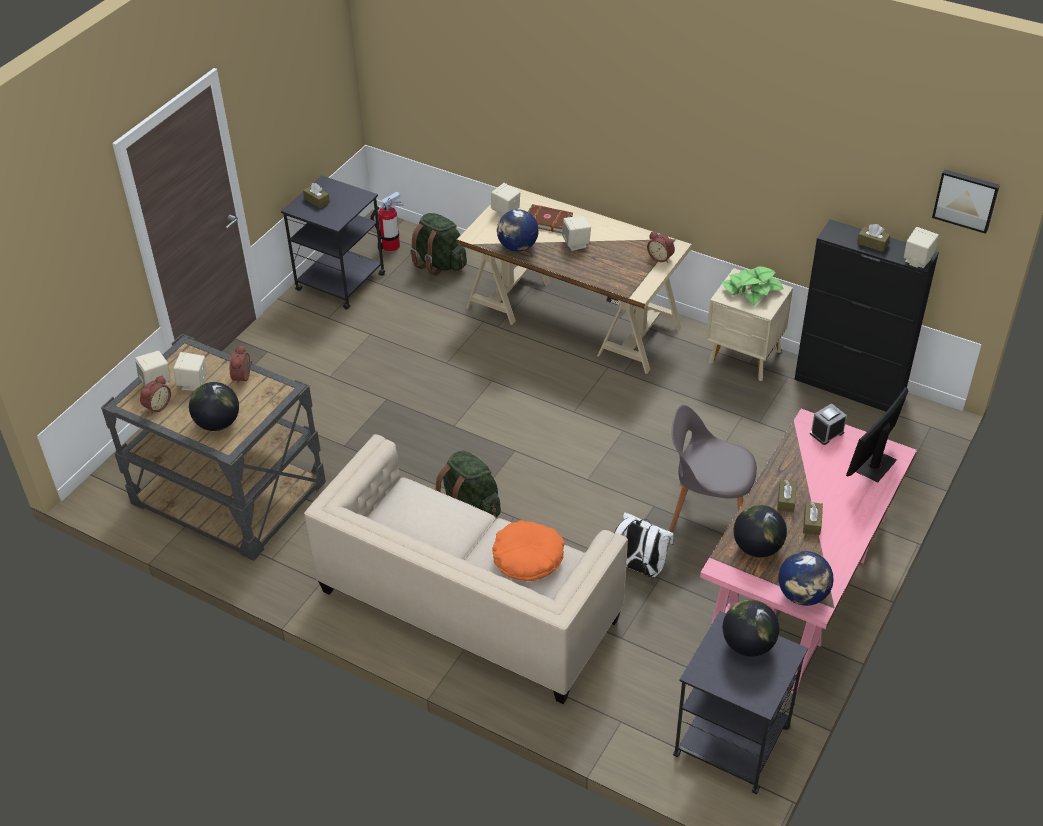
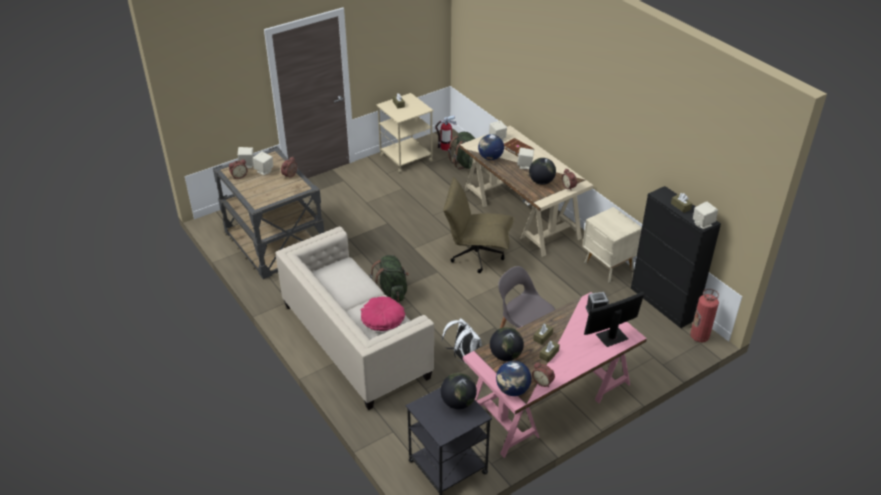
camera: 25 degrees right, 5 degrees down
globe [189,382,239,431] -> globe moved to [529,158,556,185]
black cart [281,175,385,309] -> beige cart [376,93,433,172]
orange pillow [492,520,565,581] -> pink pillow [361,296,405,331]
potted plant [722,267,784,306] -> none
picture [932,169,1000,234] -> none
none -> beige office chair [443,177,514,273]
none -> alarm clock [532,362,555,387]
none -> fire extinguisher [690,289,719,342]

